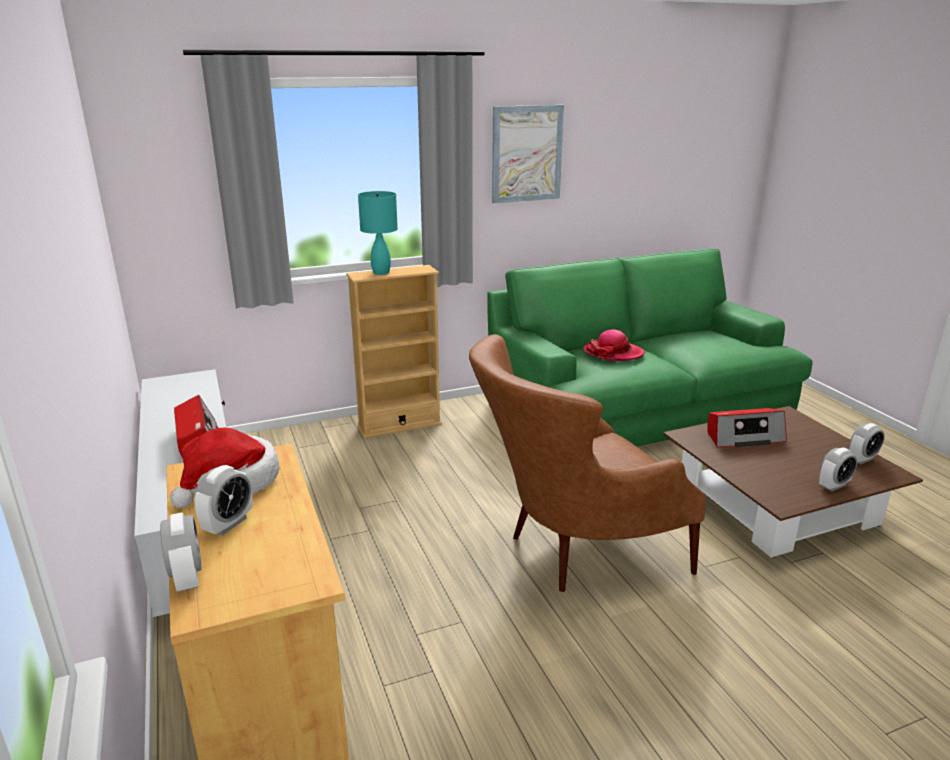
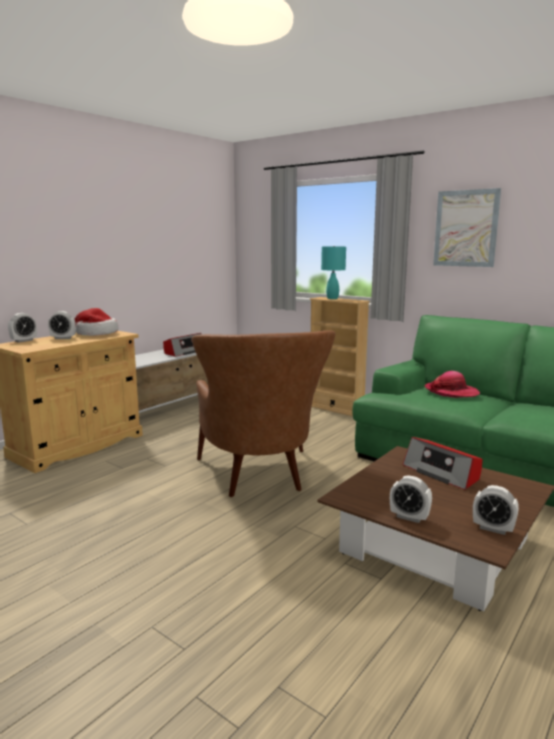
camera: 60 degrees right, 10 degrees down
brown armchair [469,334,706,592] -> brown armchair turned 135 degrees counterclockwise [192,330,336,497]

